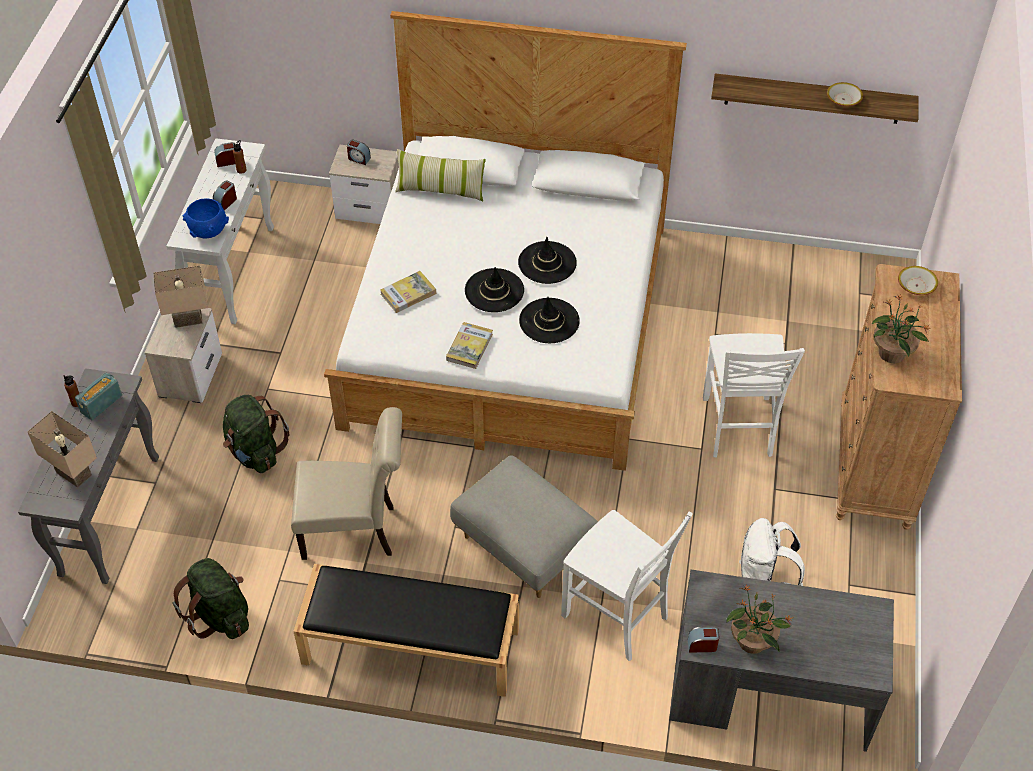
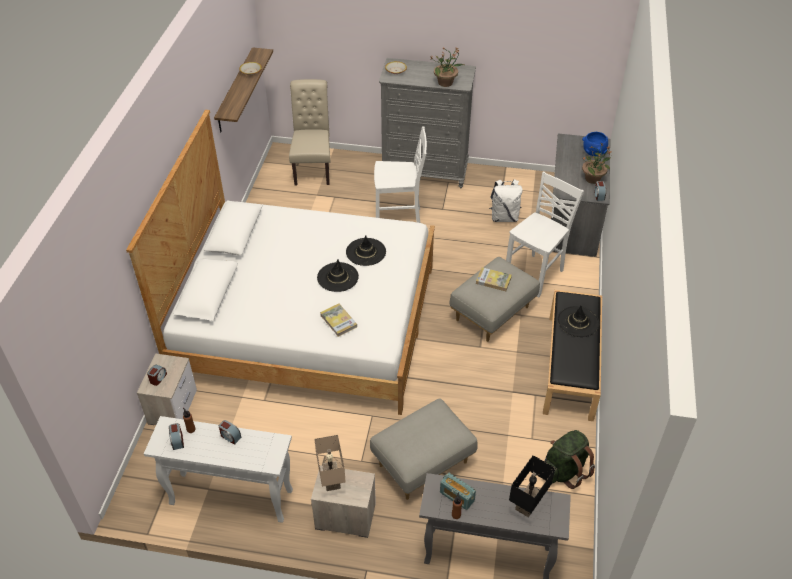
camera: 90 degrees left, 5 degrees down
beige table lamp [27,411,97,488] -> black table lamp [509,455,555,517]
blue bowl [183,198,229,239] -> blue bowl moved to [582,132,608,156]
green backpack [223,395,290,473] -> grey ottoman [370,399,478,500]
beige chair [291,407,402,560] -> beige chair moved to [289,79,330,185]
pillow [395,149,486,201] -> none
book [446,322,493,369] -> book moved to [476,267,512,291]
black hat [518,237,577,284] -> black hat moved to [558,306,600,337]
brown dresser [836,264,962,530] -> grey dresser [379,58,476,188]

